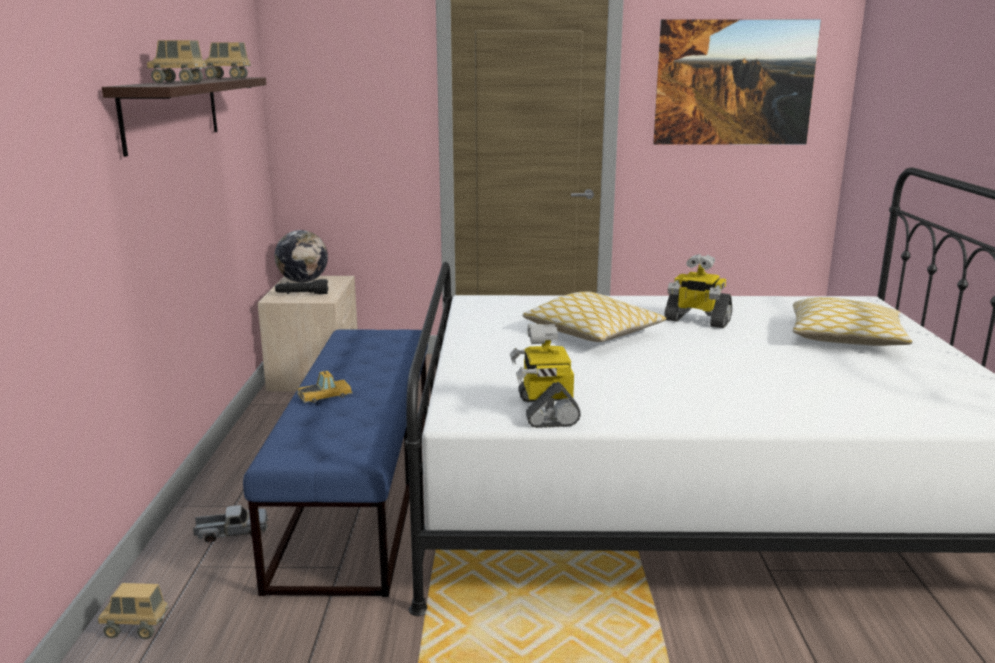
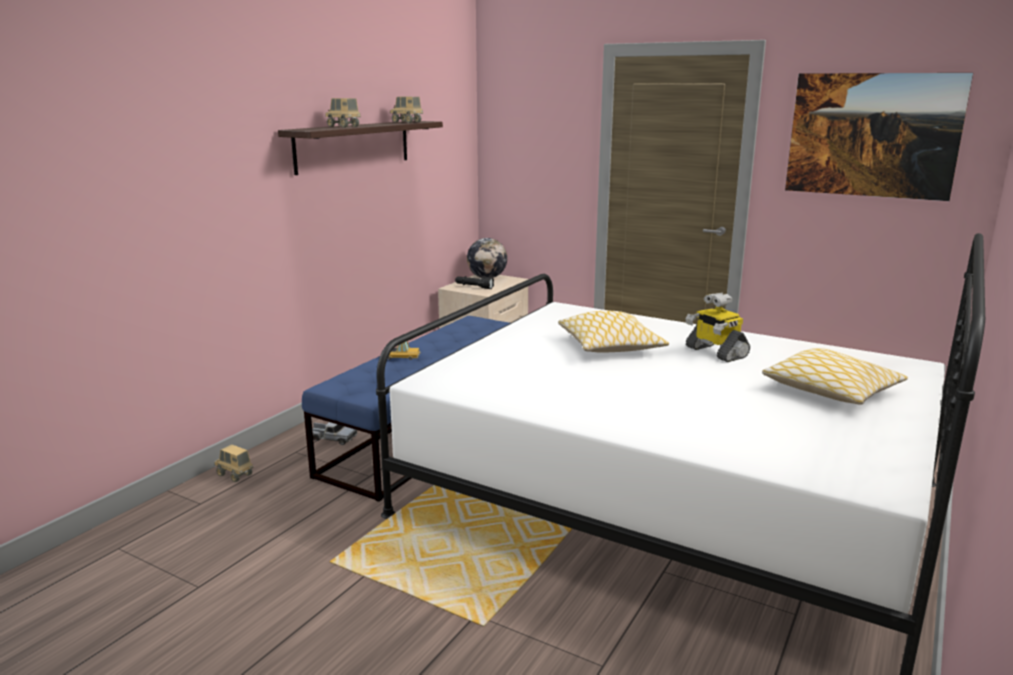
camera: 30 degrees right, 0 degrees up
toy robot [510,324,581,428] -> none

